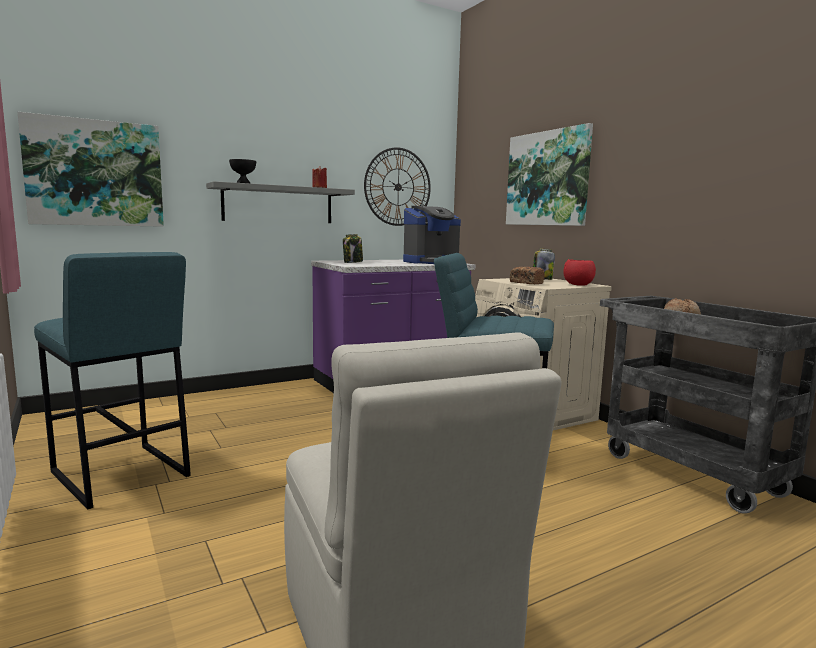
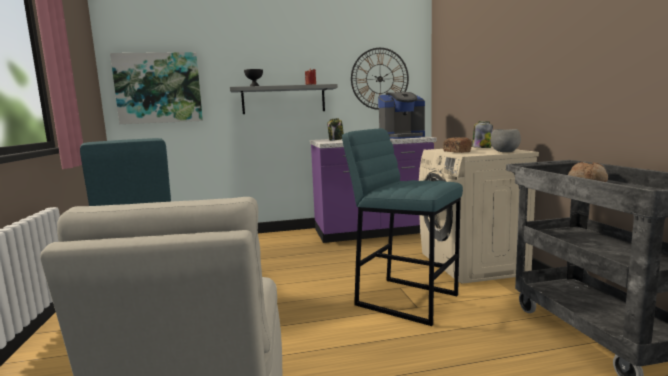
camera: 20 degrees right, 0 degrees up
picture [506,123,593,226] -> none
red bowl [563,259,596,286] -> grey bowl [491,129,521,152]

